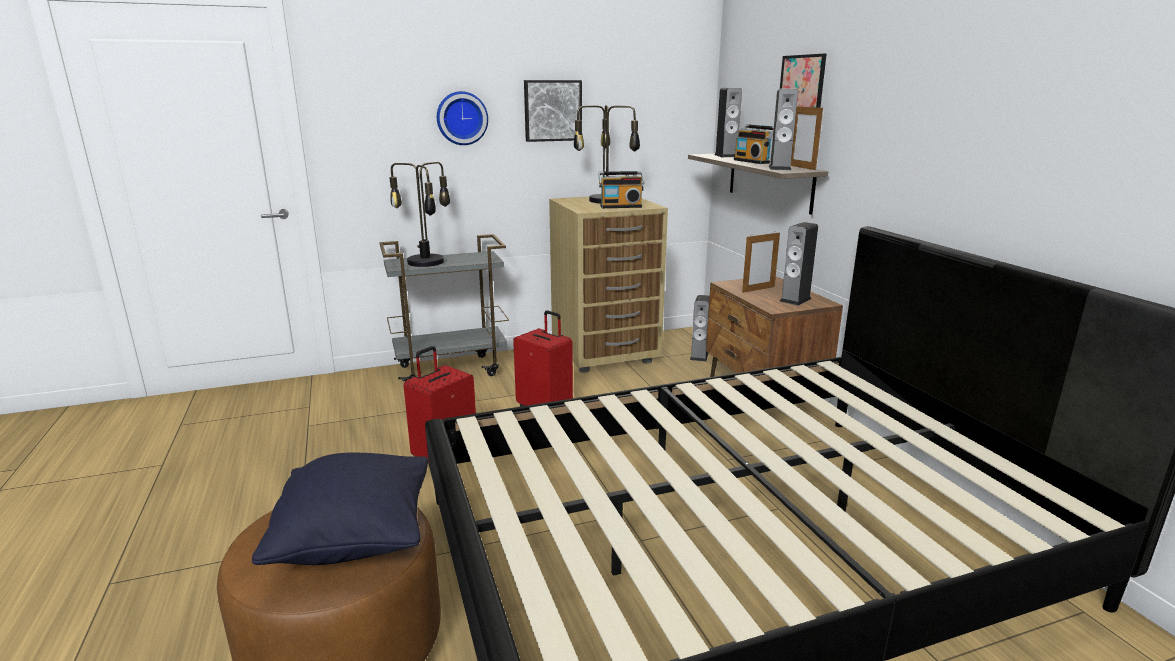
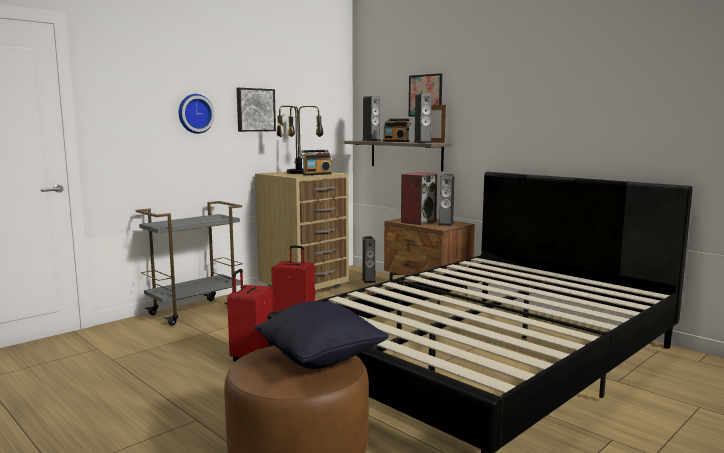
camera: 25 degrees left, 10 degrees down
table lamp [389,162,450,267] -> none
picture frame [742,231,780,293] -> speaker [401,172,437,225]

